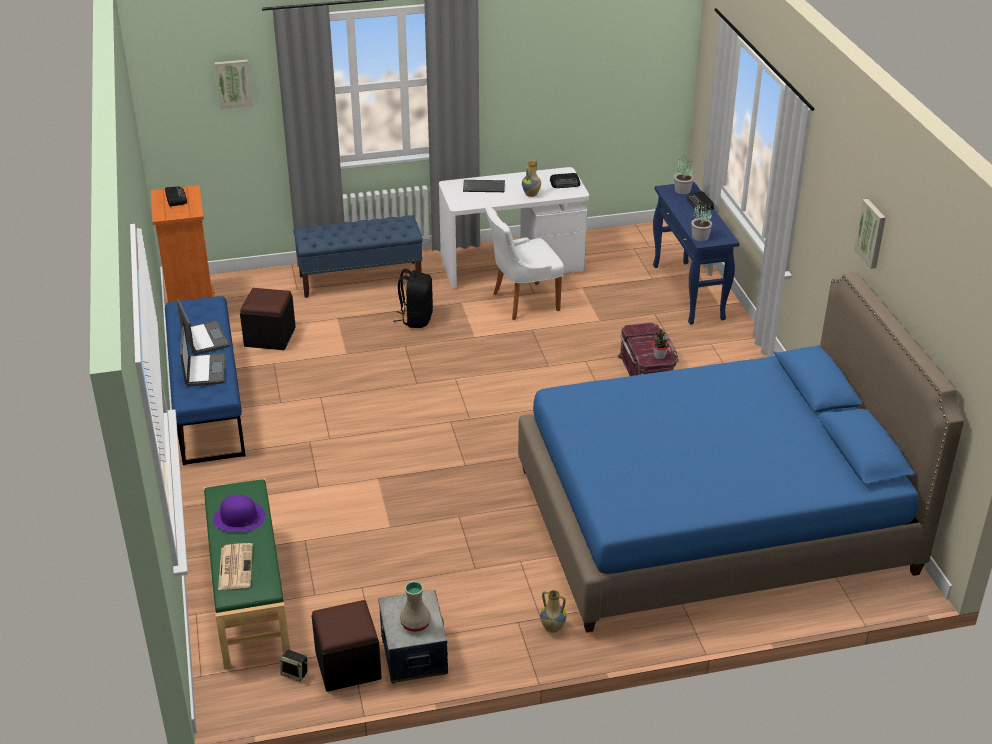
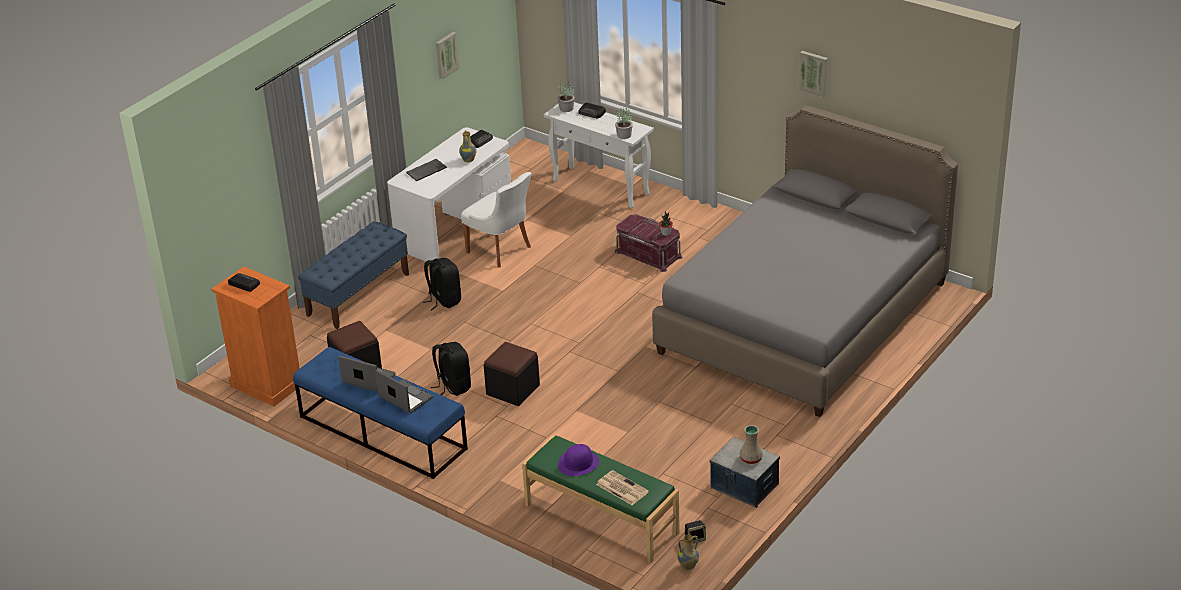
camera: 40 degrees left, 0 degrees up
picture [215,60,253,109] -> picture moved to [436,32,459,79]
black ottoman [312,600,382,692] -> black ottoman moved to [484,342,540,406]
white chair [485,206,564,320] -> white chair turned 75 degrees counterclockwise [461,172,532,267]
blue bed [518,272,964,633] -> grey bed [652,105,958,417]
vase [540,590,566,633] -> vase moved to [678,535,699,570]
blue console table [653,182,740,325] -> white console table [544,102,654,208]
none -> black backpack [431,342,471,396]

